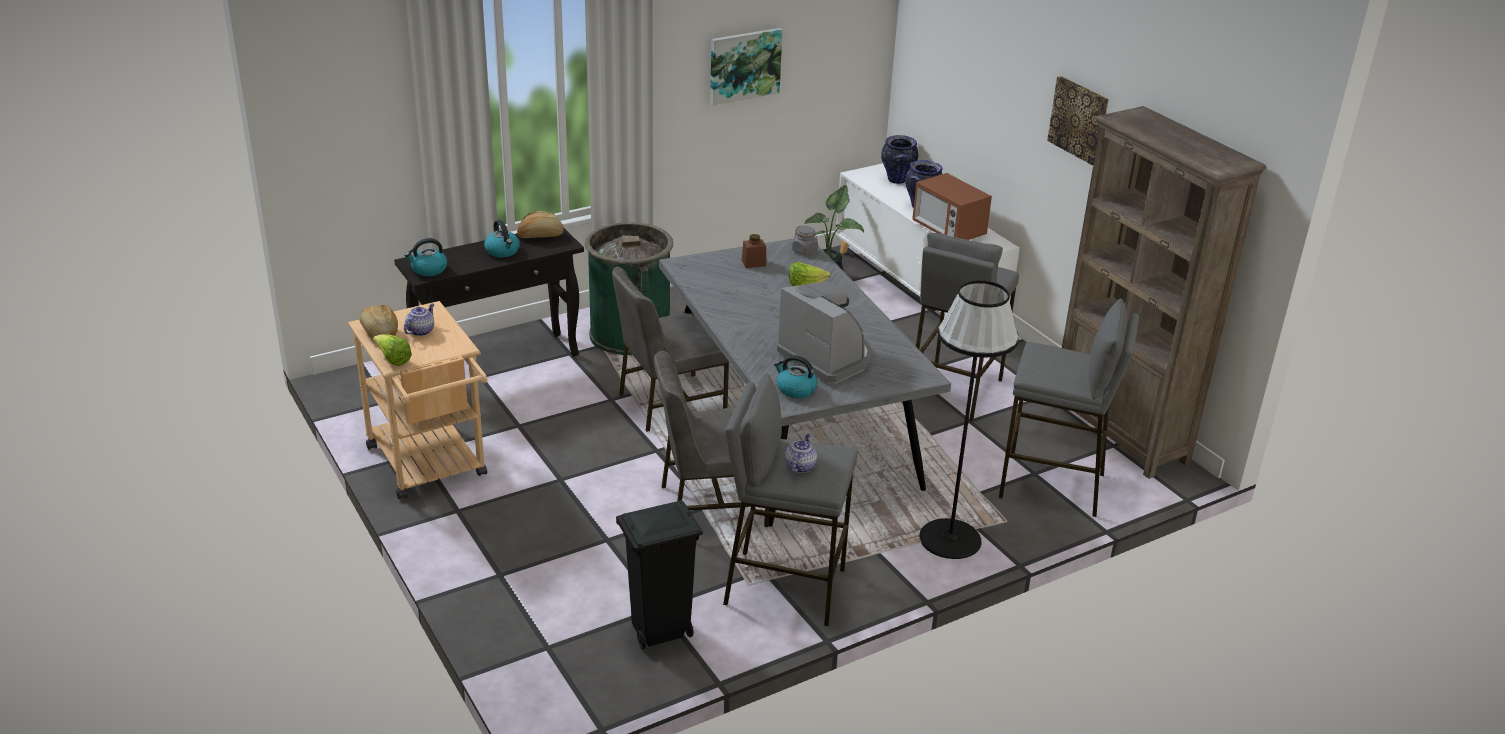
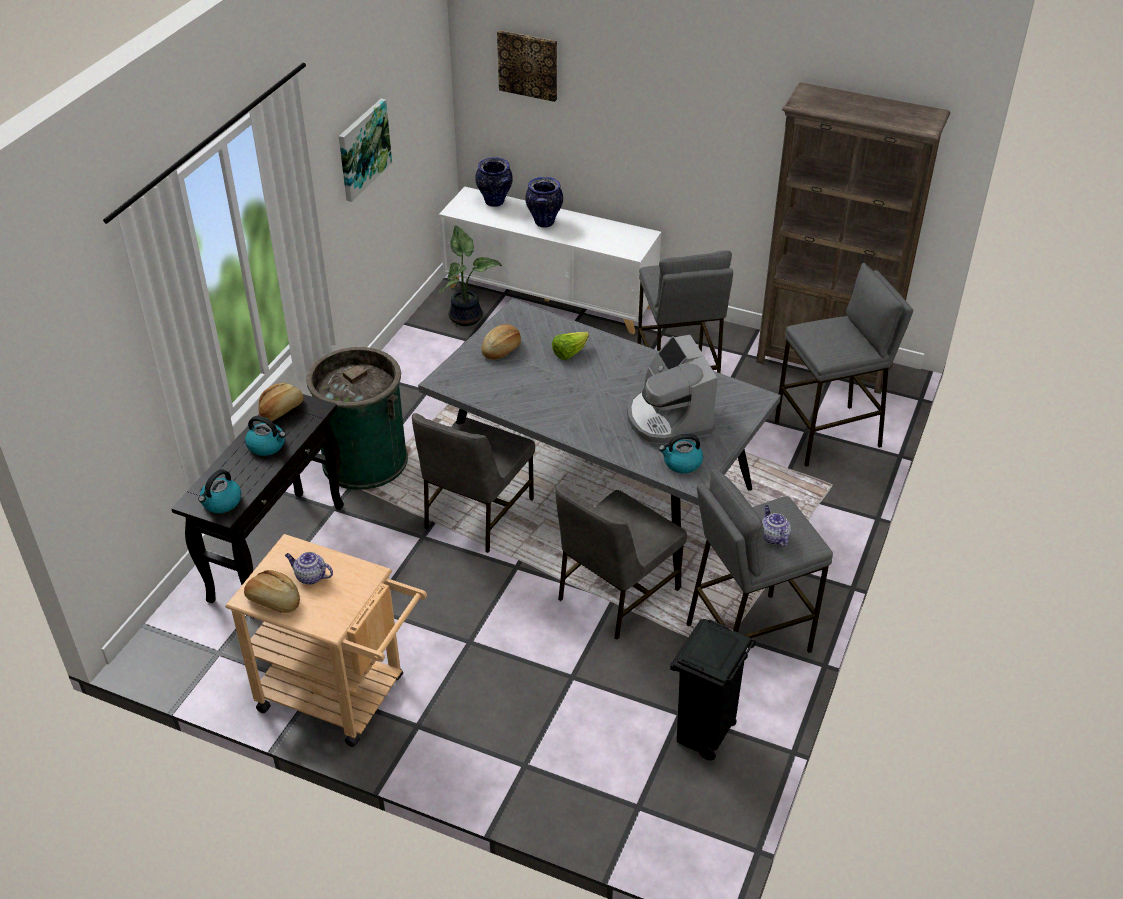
camera: 35 degrees left, 10 degrees up
lettuce [373,334,412,366] -> none
teapot [404,304,434,336] -> teapot turned 60 degrees counterclockwise [285,552,333,585]
brown jar [742,234,766,268] -> bread [481,324,521,360]
coffee machine [777,281,872,384] -> coffee machine turned 120 degrees counterclockwise [627,335,718,445]
grey jar [792,226,818,256] -> none
microwave [912,173,992,240] -> none
black floor lamp [920,280,1019,559] -> none
picture [1047,76,1109,165] -> picture moved to [497,30,557,102]

